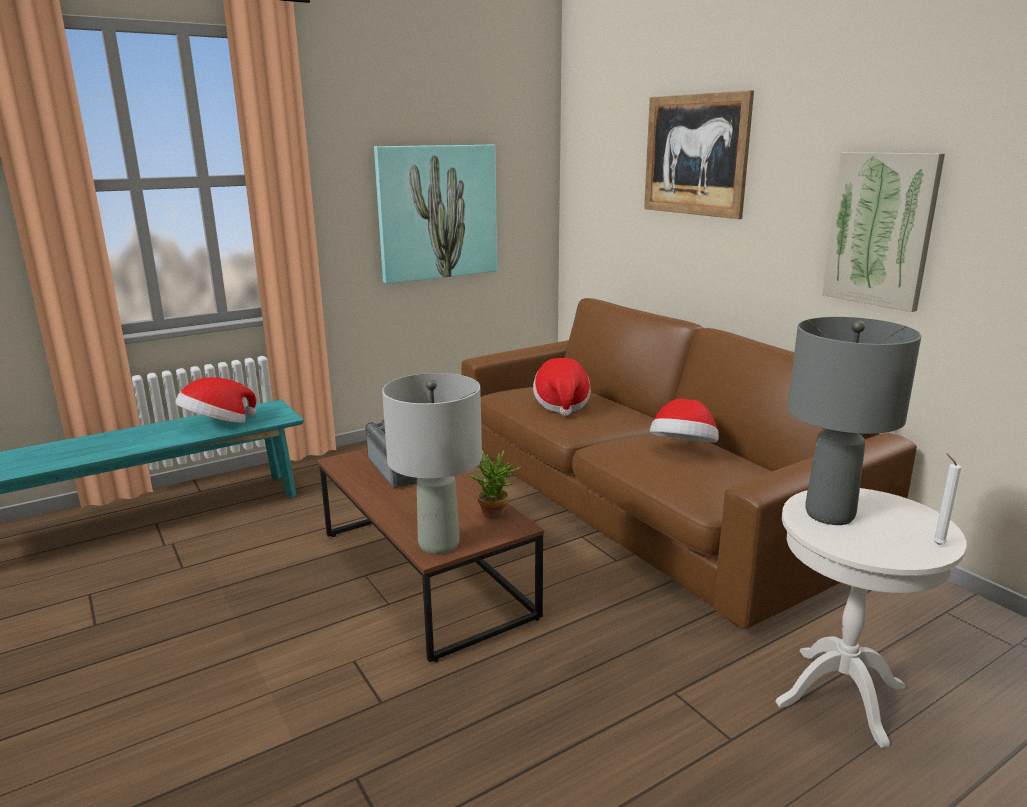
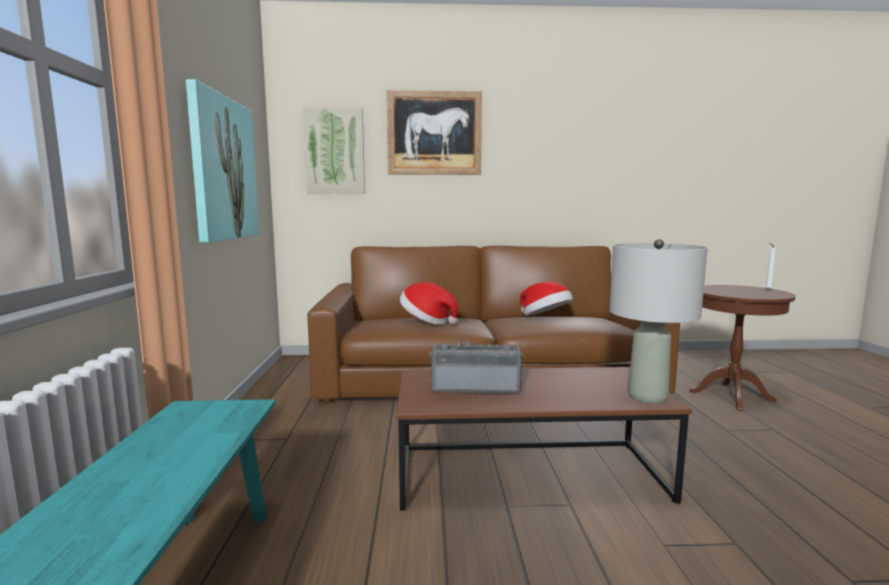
camera: 60 degrees left, 10 degrees down
hat [176,377,256,423] -> none
potted plant [470,450,522,518] -> none
white side table [775,488,966,748] -> brown side table [689,285,795,411]
grey table lamp [788,317,921,525] -> none
picture [822,152,945,312] -> picture moved to [303,107,365,194]

